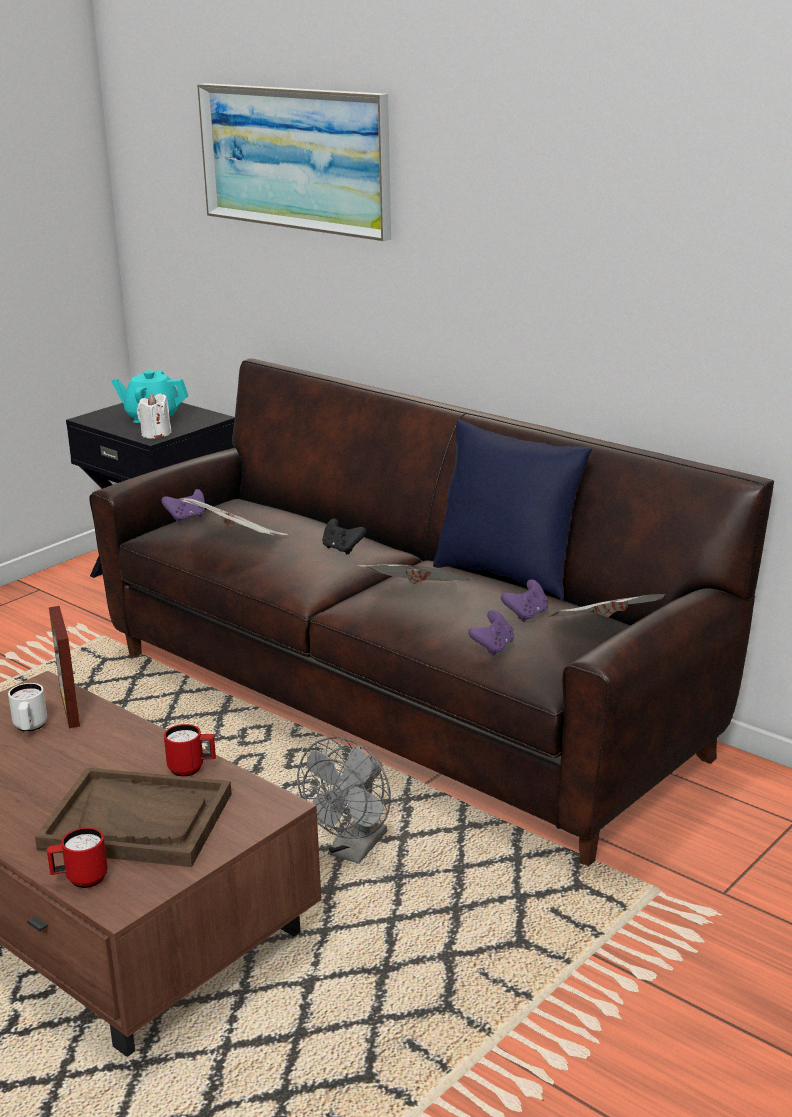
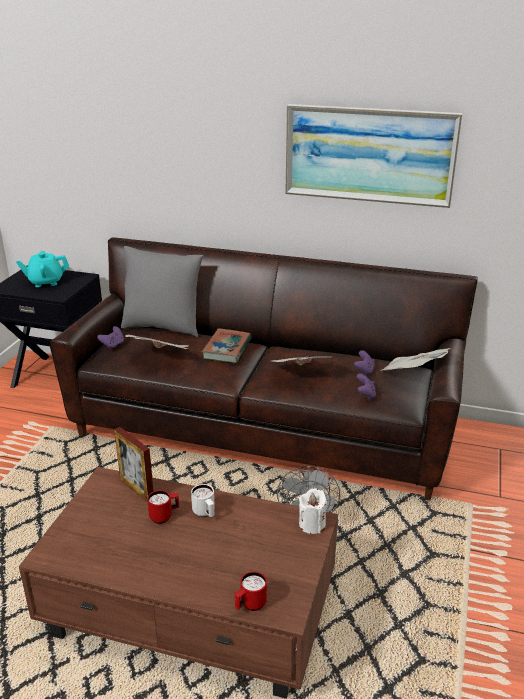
camera: 25 degrees left, 5 degrees up
white mug [8,683,47,732] -> white mug moved to [191,484,215,517]
brown tray [35,767,232,867] -> none
white candle [137,393,172,439] -> white candle moved to [299,488,327,534]
red mug [164,724,216,777] -> red mug moved to [147,490,179,524]
picture [197,83,391,241] -> picture moved to [285,104,463,208]
black game controller [322,519,366,555] -> book [202,328,252,363]
blue pillow [433,420,592,600] -> none
none -> grey pillow [121,246,203,337]

